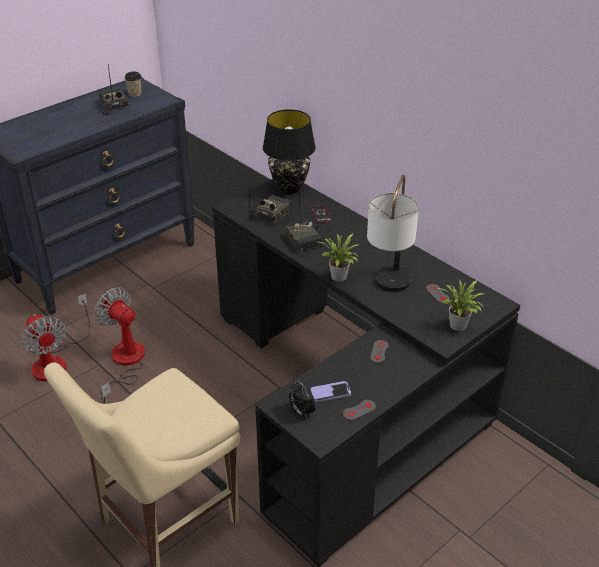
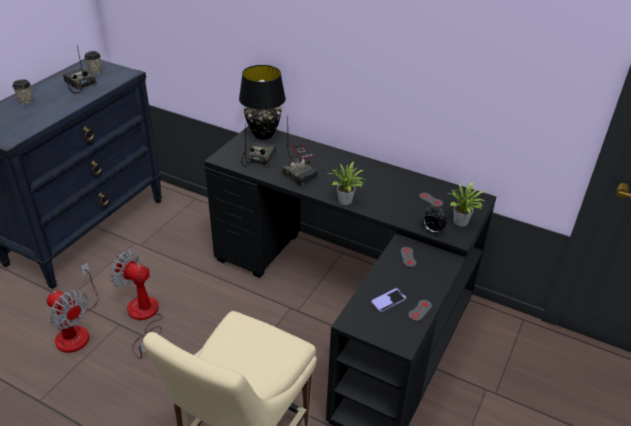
camera: 20 degrees left, 0 degrees up
alarm clock [289,381,316,419] -> alarm clock moved to [423,206,447,235]
table lamp [367,175,419,292] -> none
none -> cup [13,79,33,105]

